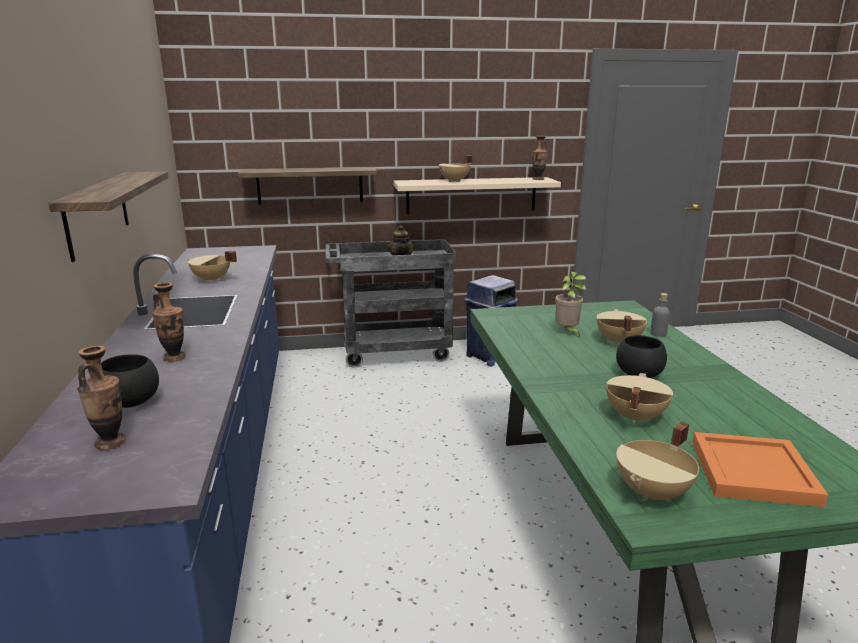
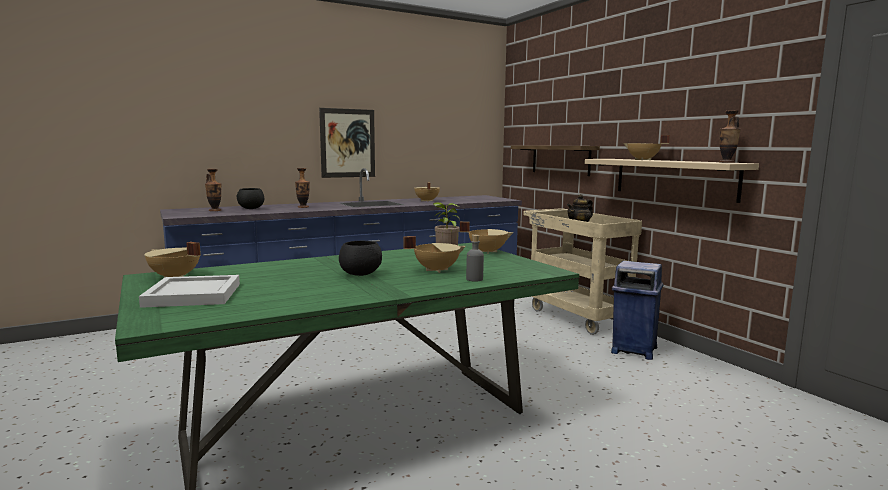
camera: 70 degrees right, 10 degrees down
shelf [49,171,169,262] -> picture [319,108,375,178]
black cart [325,239,456,368] -> beige cart [524,208,642,335]
beige cooking pot [606,373,673,424] -> beige cooking pot moved to [460,222,514,254]
orange tray [692,432,828,507] -> white tray [139,275,240,308]

